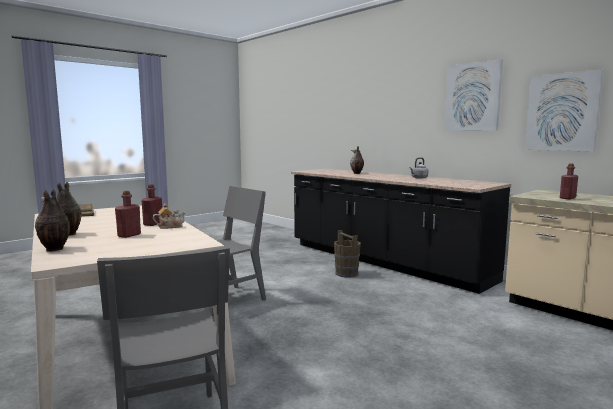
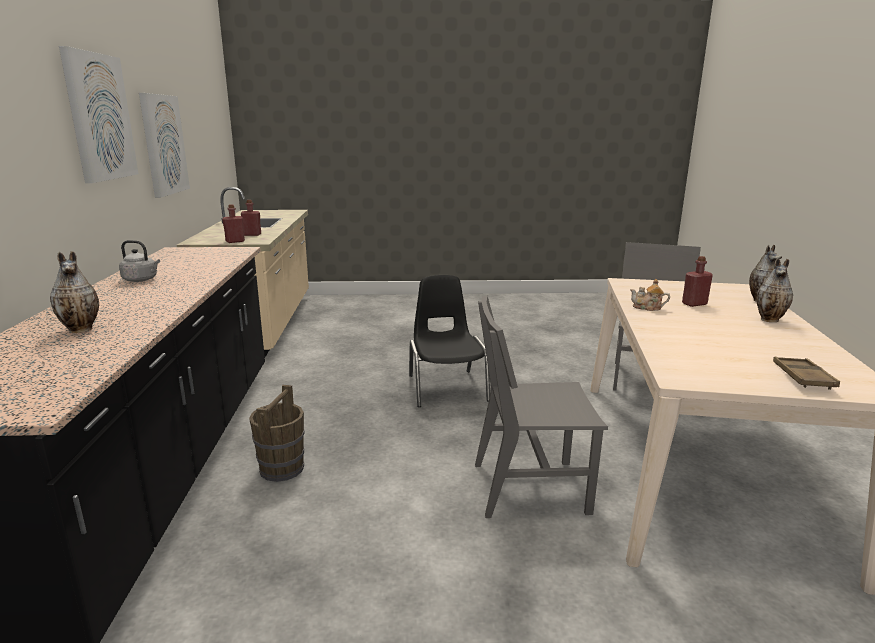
camera: 140 degrees left, 10 degrees up
red bottle [141,184,162,226] -> red bottle moved to [222,204,245,243]
none -> black chair [409,275,490,407]

